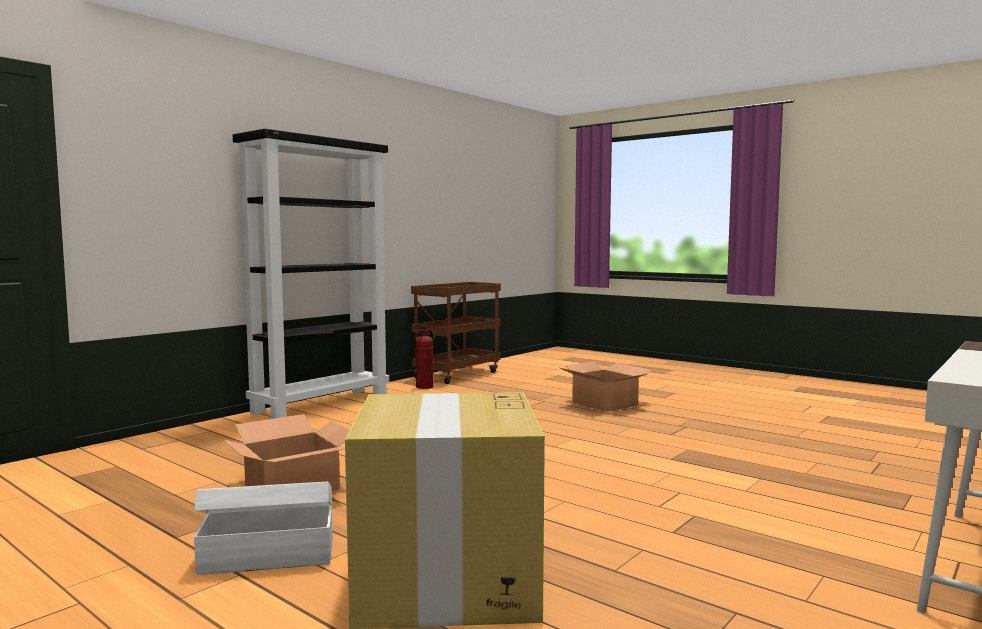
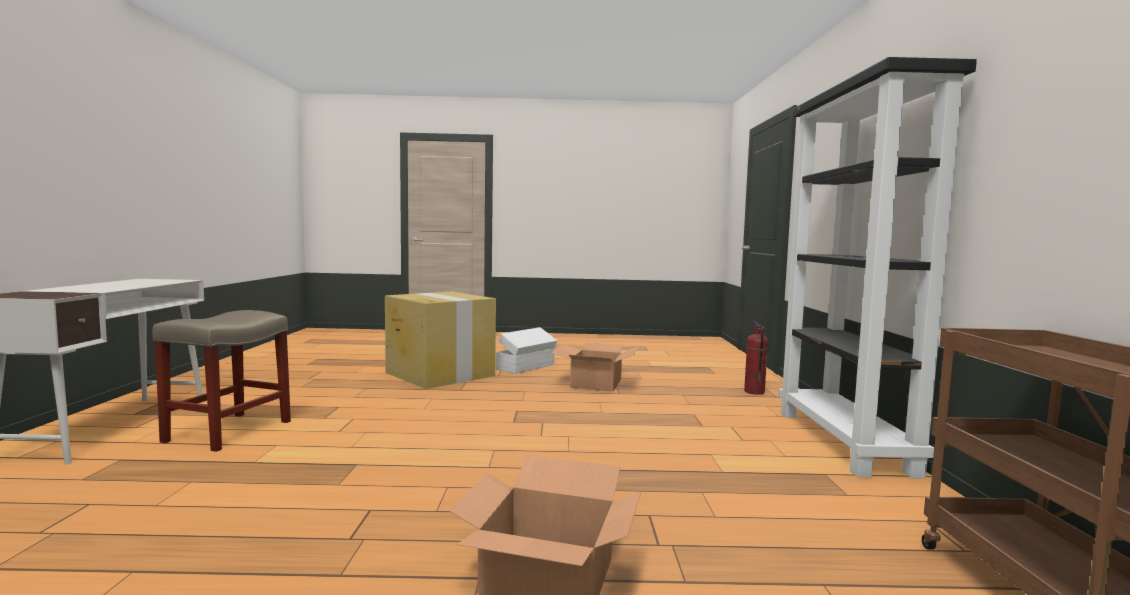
camera: 140 degrees right, 0 degrees up
fire extinguisher [415,327,433,389] -> fire extinguisher moved to [744,321,768,395]
none -> beige stool [152,310,291,452]

